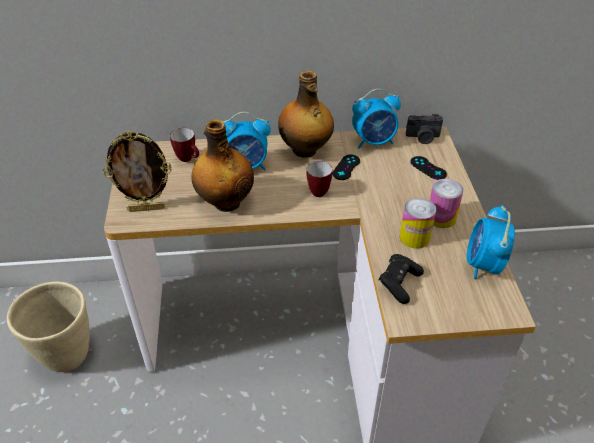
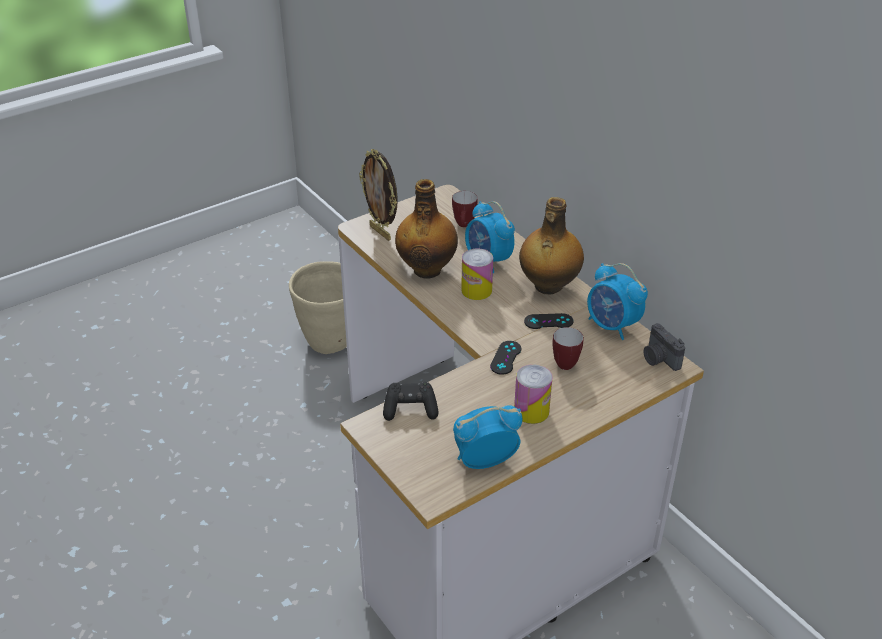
camera: 60 degrees right, 5 degrees down
mug [306,161,332,197] -> mug moved to [552,327,584,370]
can [400,197,436,249] -> can moved to [461,248,493,300]
black game controller [410,156,447,180] -> black game controller moved to [490,341,521,375]

